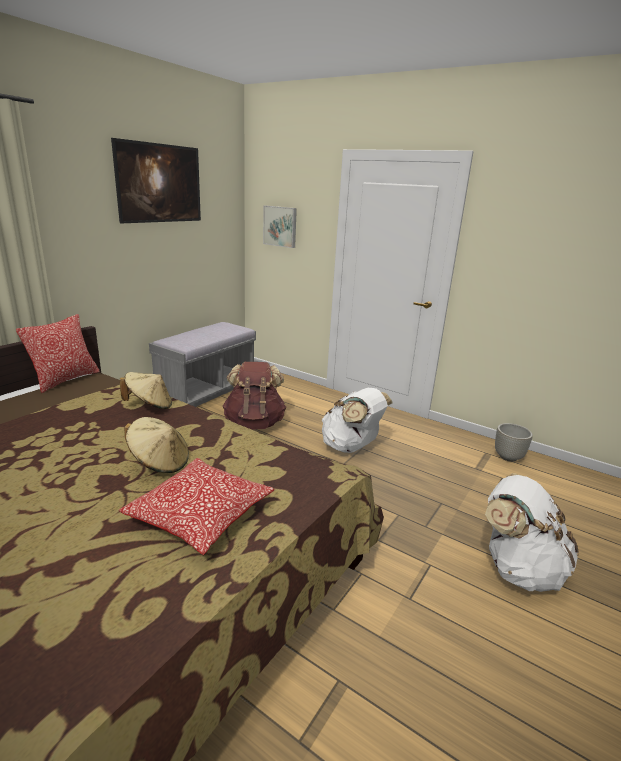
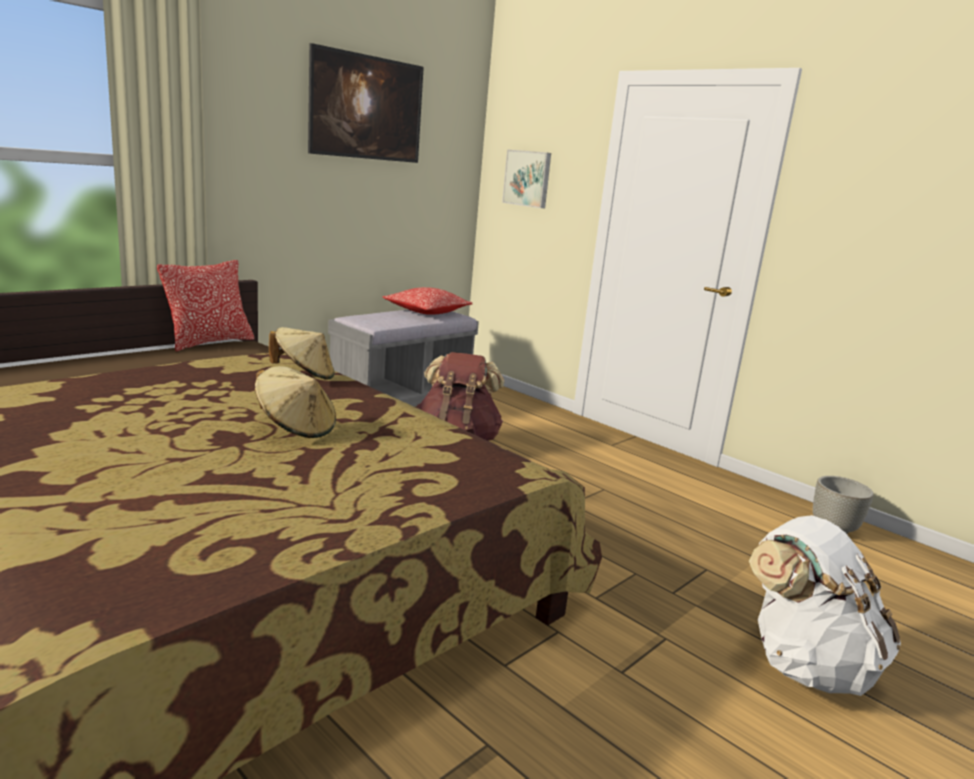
camera: 10 degrees right, 5 degrees down
pillow [119,458,274,555] -> pillow moved to [383,287,473,315]
white backpack [322,388,392,453] -> none

